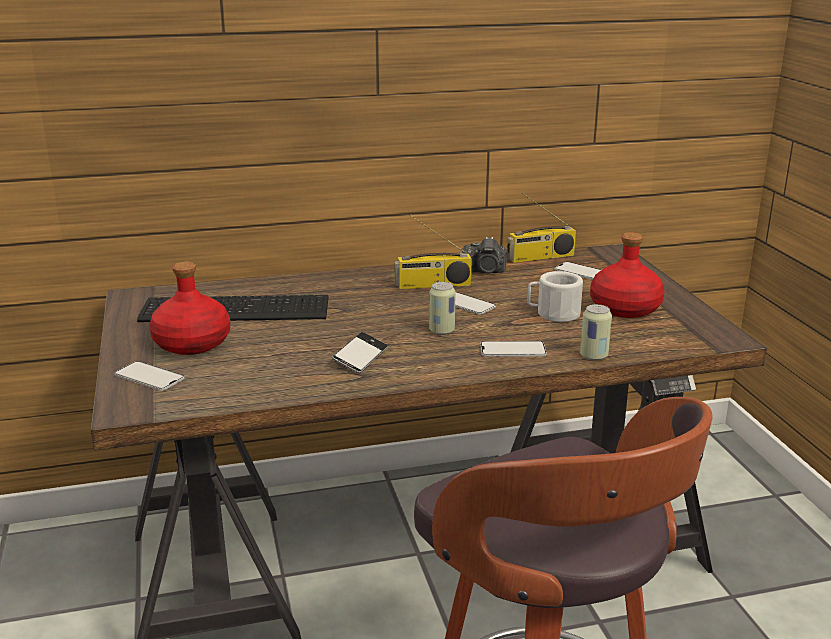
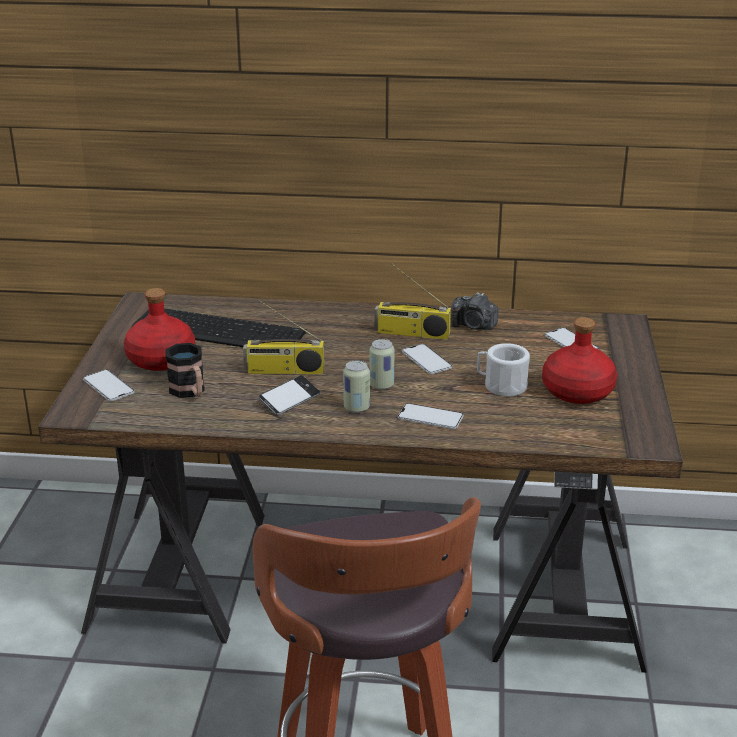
camera: 20 degrees right, 5 degrees up
radio [507,193,576,263] -> radio moved to [243,299,324,374]
can [580,304,612,361] -> can moved to [343,361,370,413]
none -> mug [166,343,205,398]

